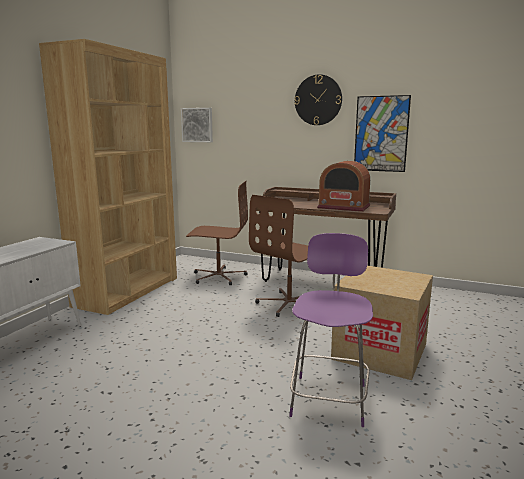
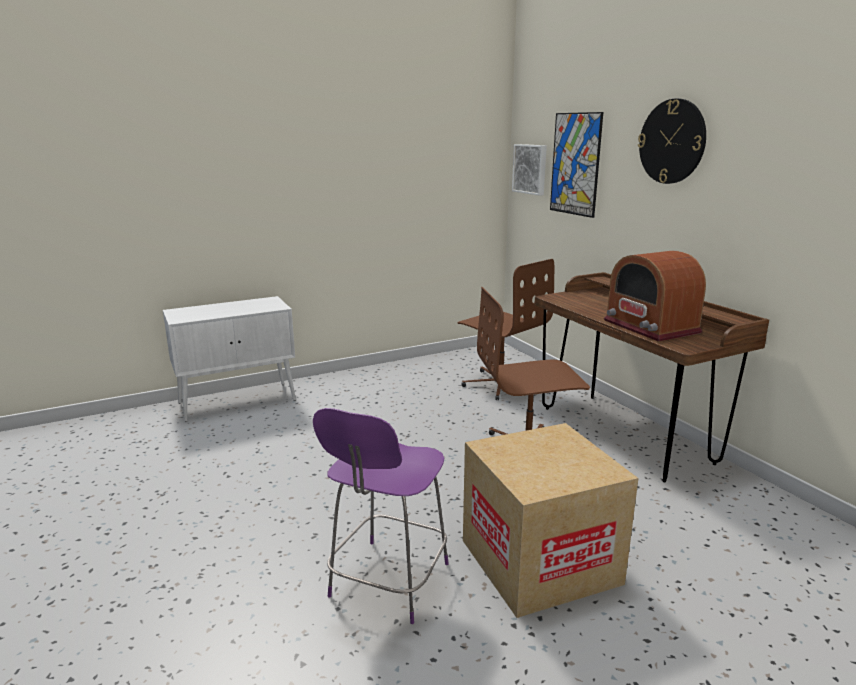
camera: 40 degrees right, 5 degrees up
brown bookcase [39,39,177,315] -> none
purple chair [289,233,373,427] -> purple chair turned 150 degrees clockwise [313,408,449,624]
picture [354,95,411,172] -> picture moved to [550,112,603,218]

